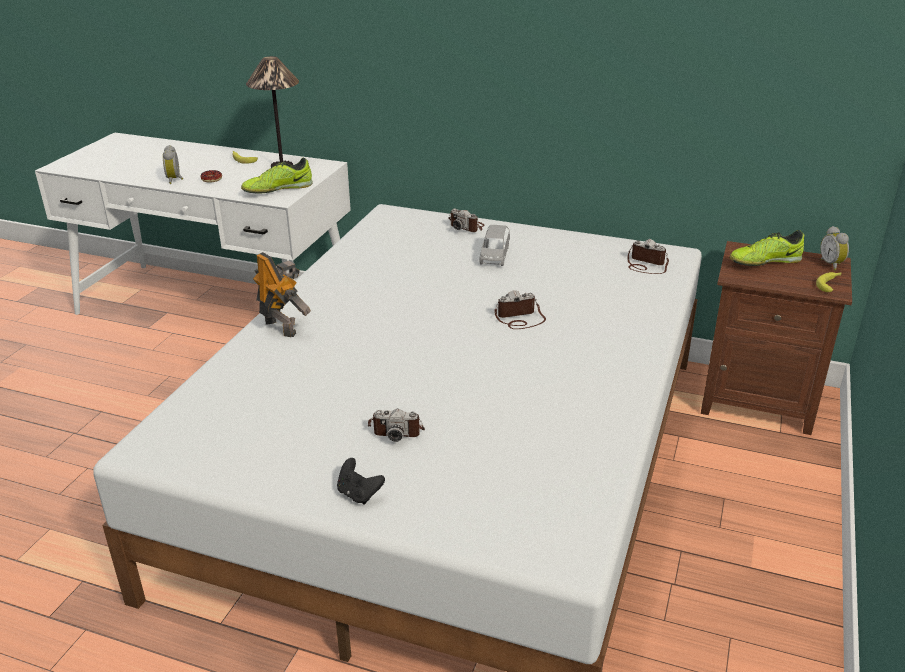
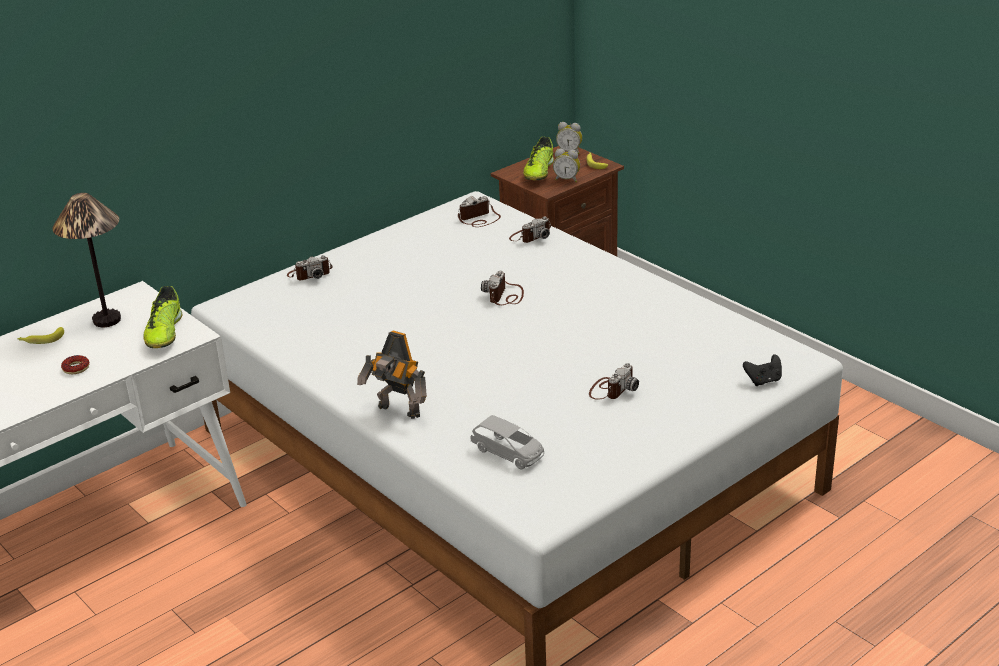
camera: 60 degrees left, 0 degrees up
alarm clock [163,145,183,184] -> alarm clock moved to [553,149,580,182]
toy robot [253,252,311,337] -> toy robot turned 135 degrees counterclockwise [357,331,427,419]
black game controller [337,458,385,504] -> black game controller moved to [743,354,782,386]
grey toy car [479,225,510,266] -> grey toy car moved to [470,415,544,470]
none -> camera [509,216,551,243]

